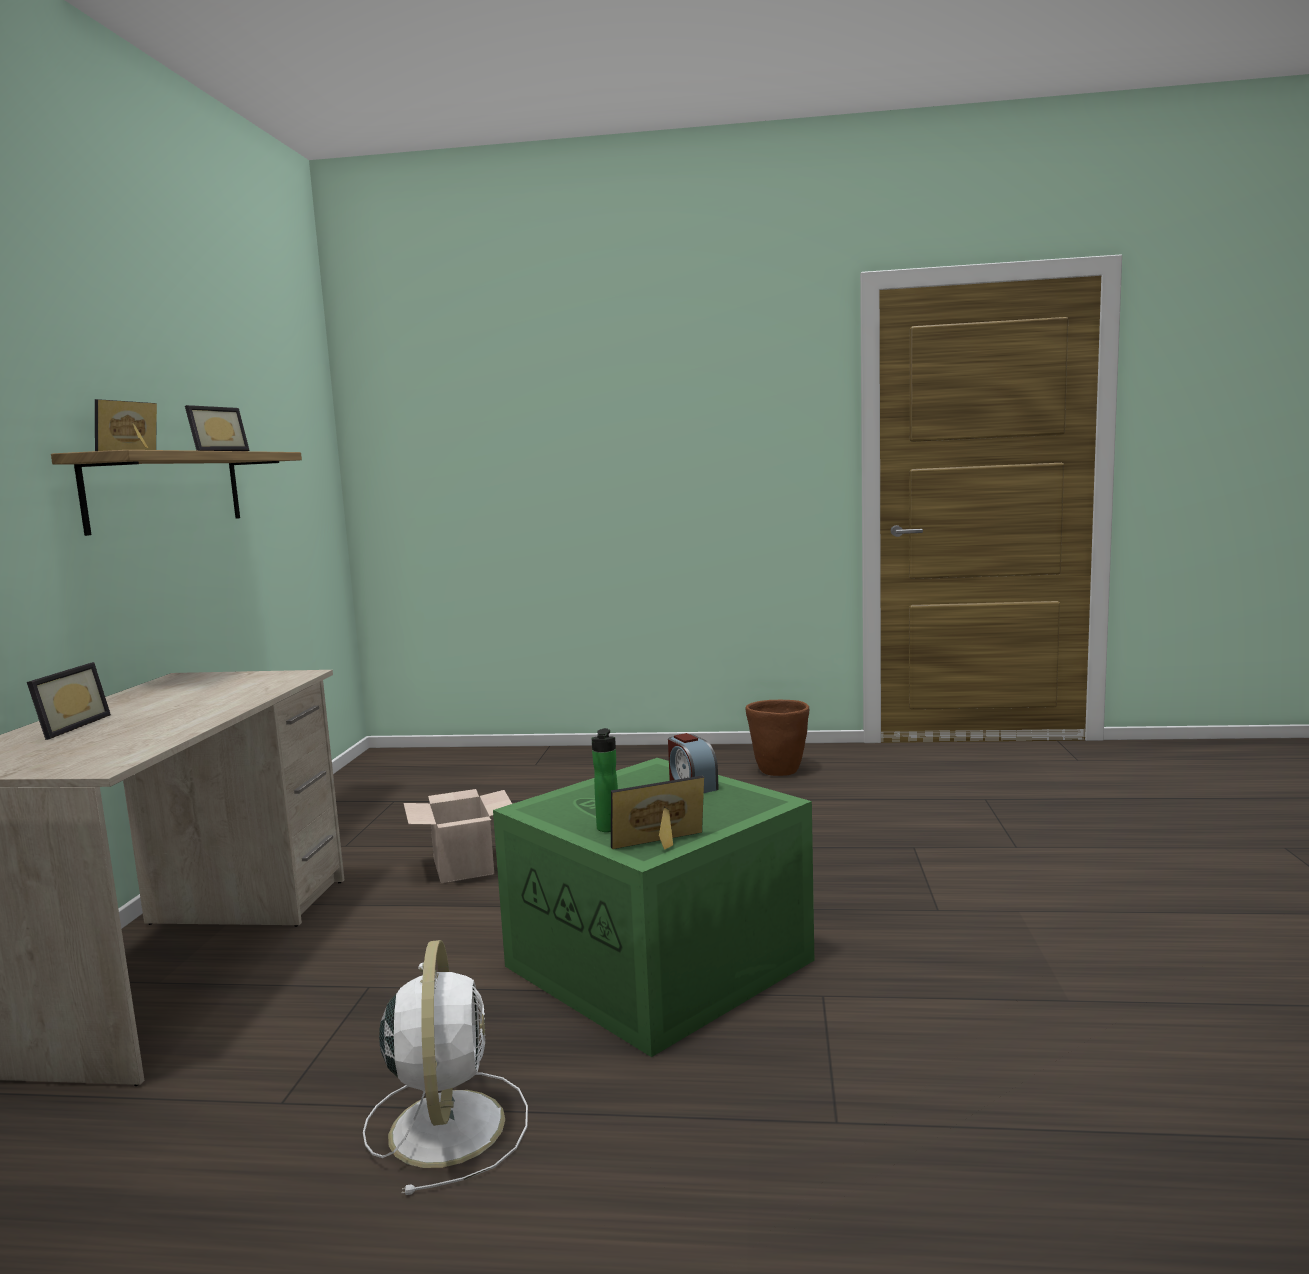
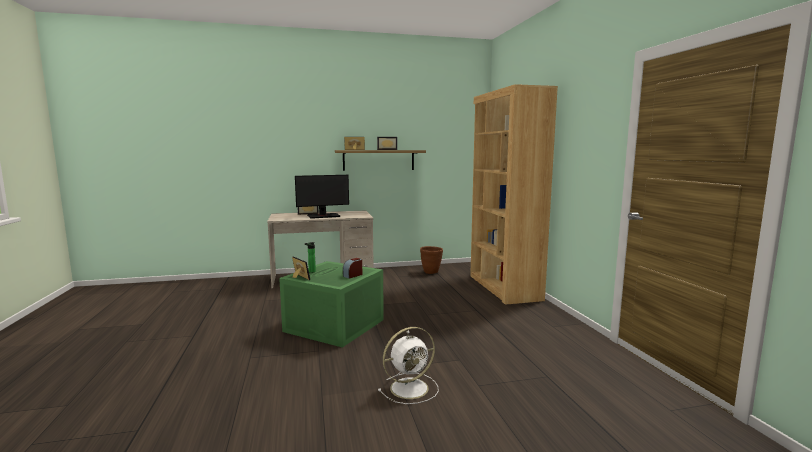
camera: 70 degrees right, 0 degrees up
white fan [363,940,528,1195] -> white fan moved to [378,327,439,404]
cardboard box [403,789,512,883] -> none
brown planter [745,699,809,776] -> brown planter moved to [420,246,443,274]
none -> monitor [295,175,349,219]
none -> brown bookcase [470,84,558,305]

